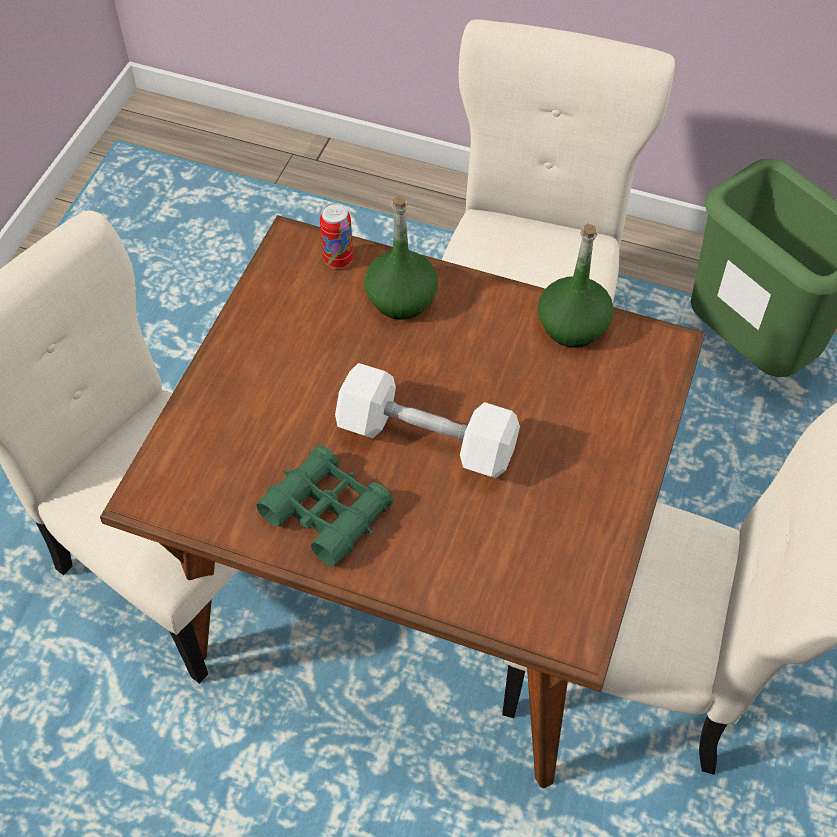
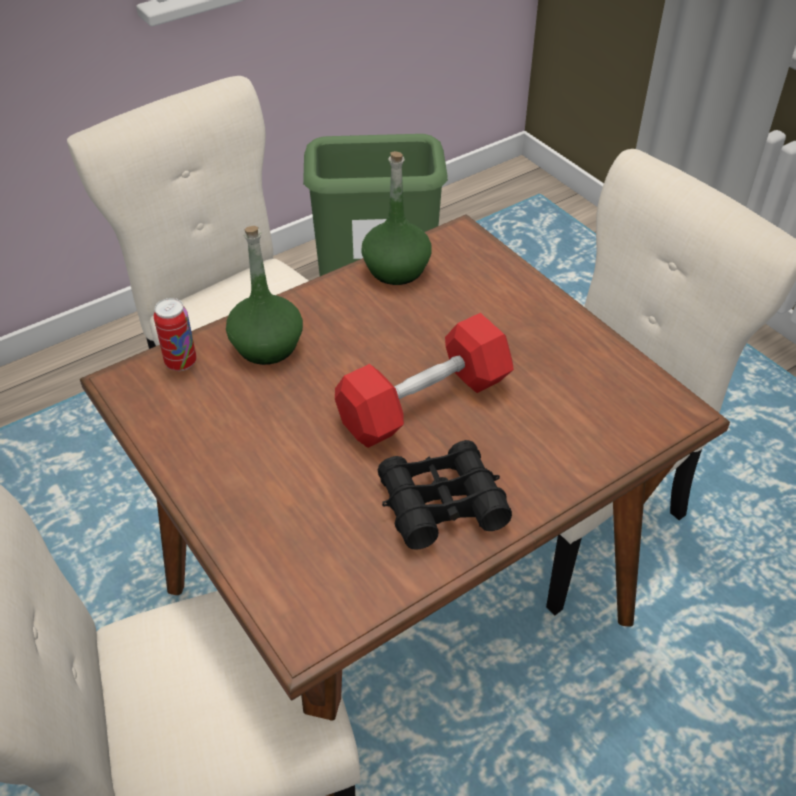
camera: 55 degrees left, 10 degrees down
green binoculars [257,445,393,566] -> black binoculars [377,440,512,550]
white dumbbell [335,363,520,478] -> red dumbbell [335,313,514,448]

